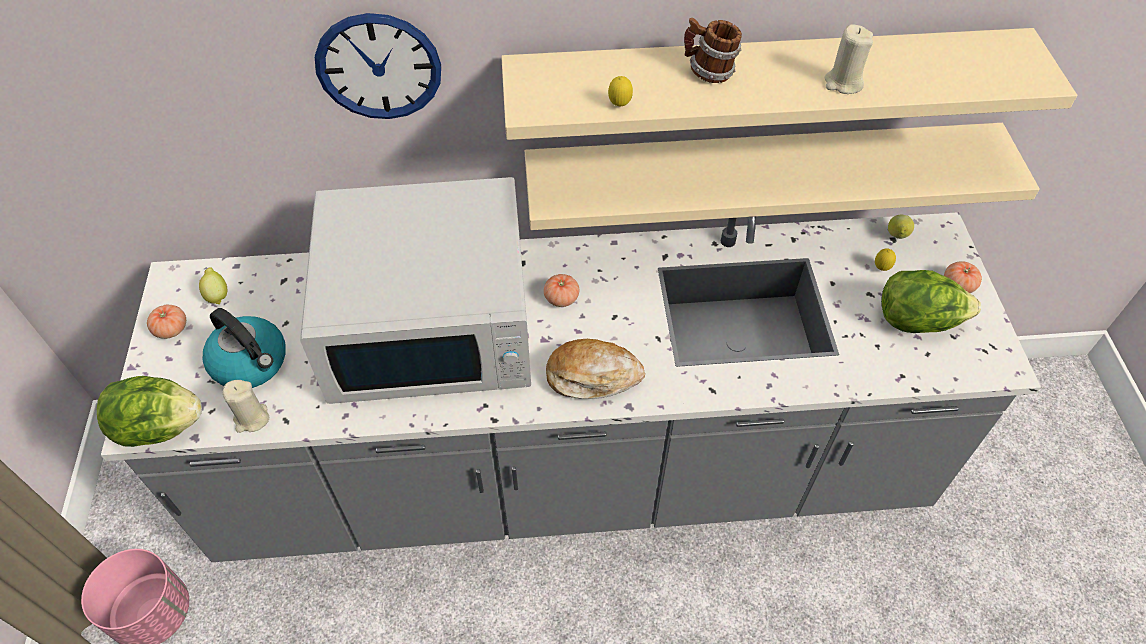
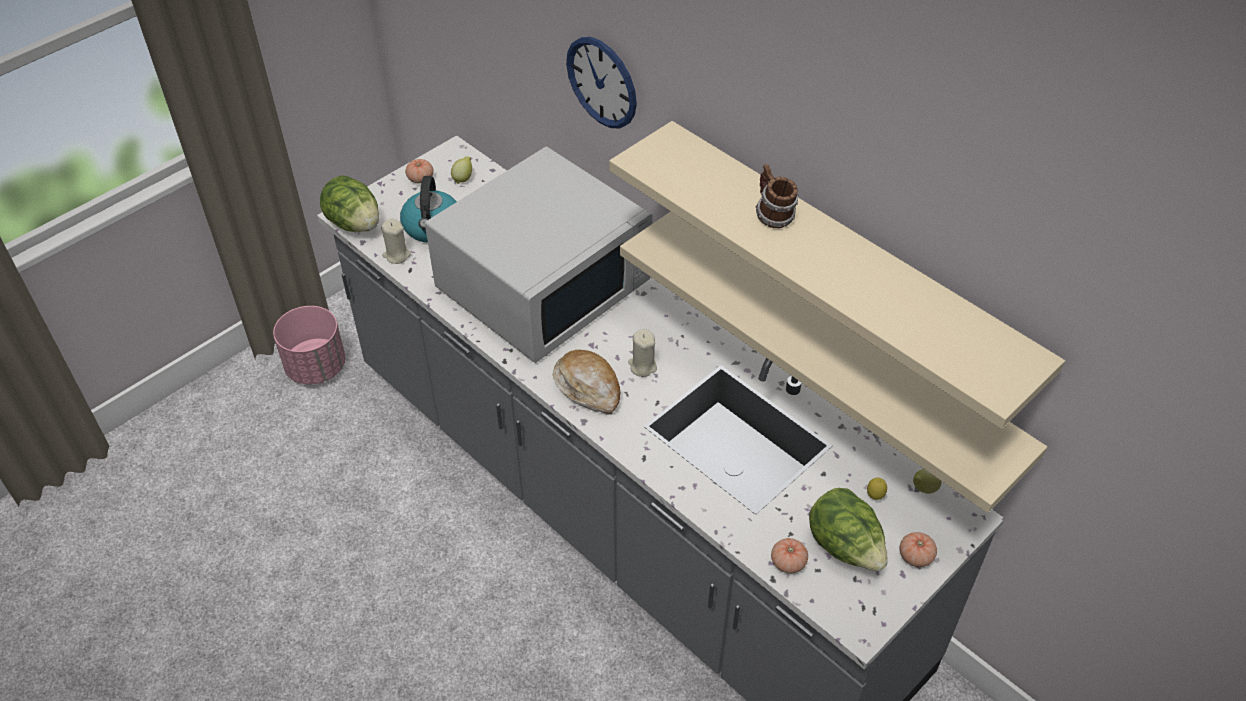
camera: 50 degrees right, 5 degrees down
white microwave [300,177,531,404] -> white microwave turned 90 degrees counterclockwise [425,146,652,363]
tomato [544,274,579,307] -> tomato moved to [771,538,808,573]
lemon [608,76,633,106] -> none
beige candle [824,24,873,94] -> beige candle moved to [628,329,657,377]

